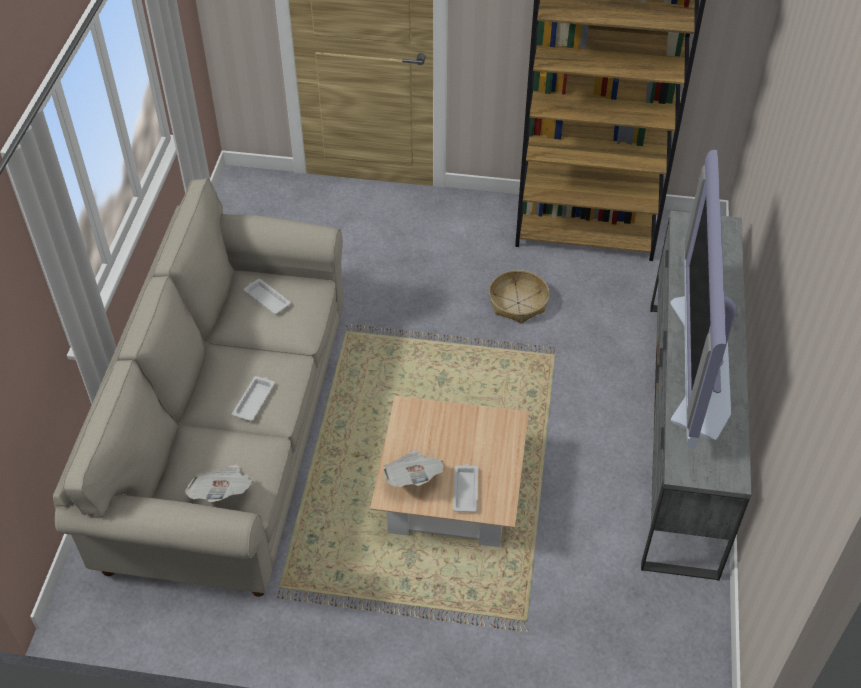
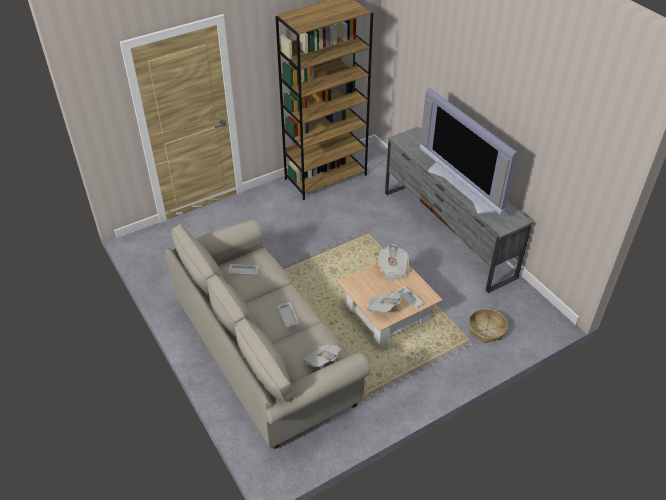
camera: 40 degrees left, 5 degrees down
basket [489,270,550,324] -> basket moved to [469,309,508,343]
none -> newspaper [377,244,410,282]

